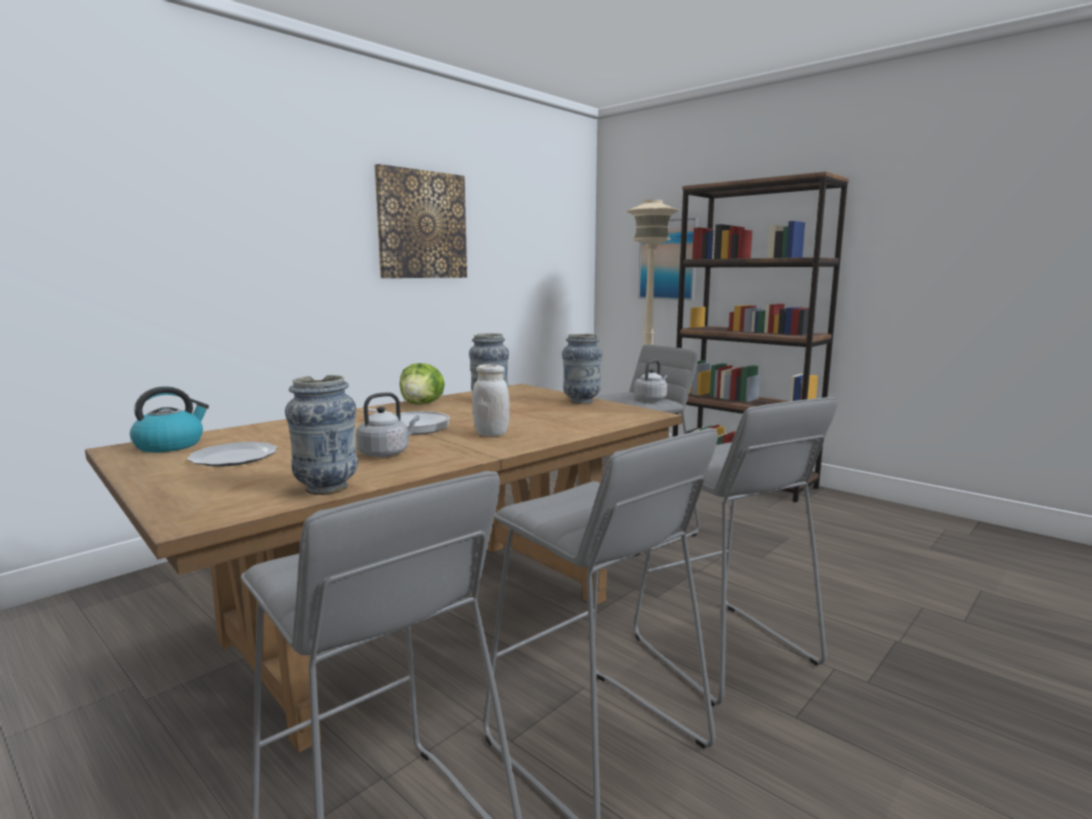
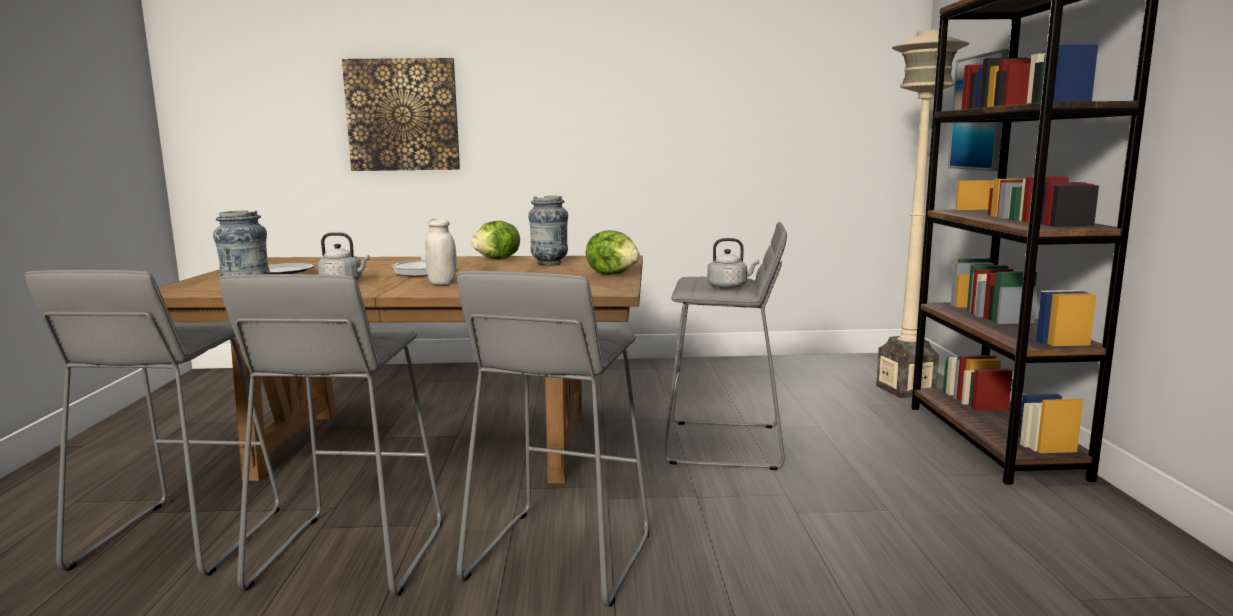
camera: 45 degrees right, 0 degrees up
kettle [130,386,209,452] -> none
picture [375,164,467,278] -> picture moved to [342,58,460,171]
vase [562,334,602,404] -> lettuce [586,230,640,274]

